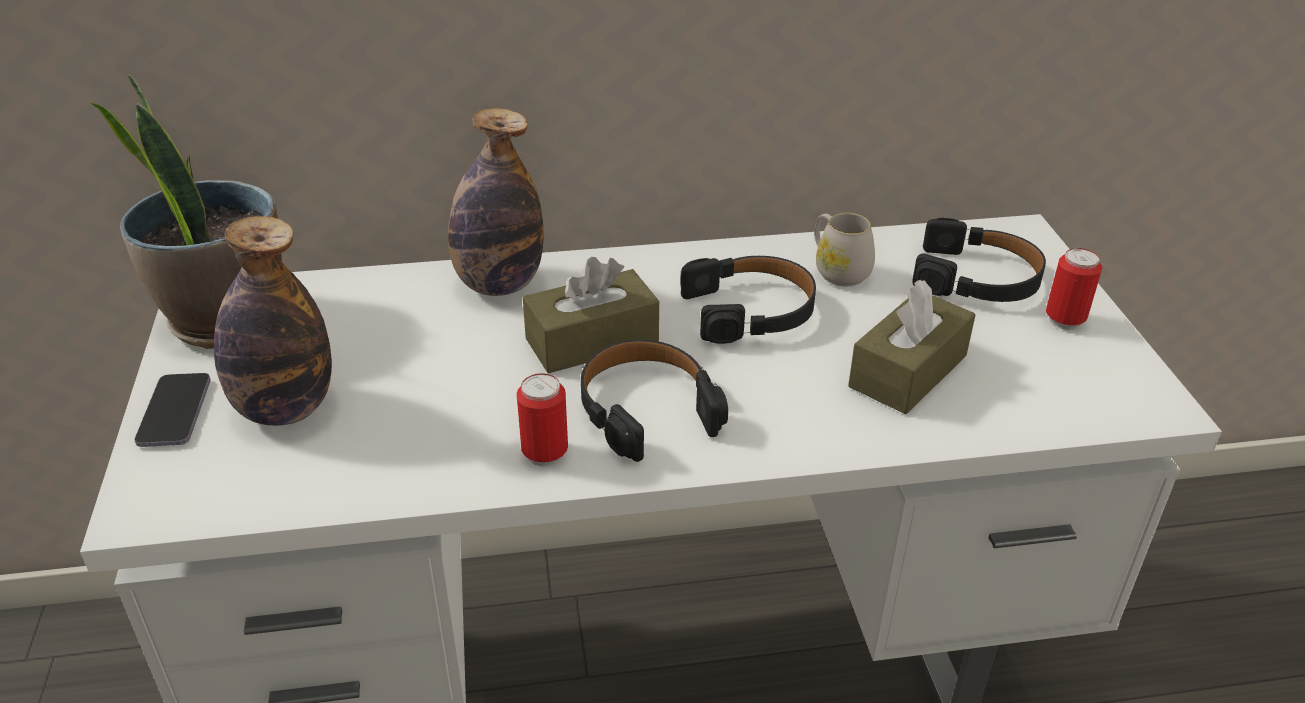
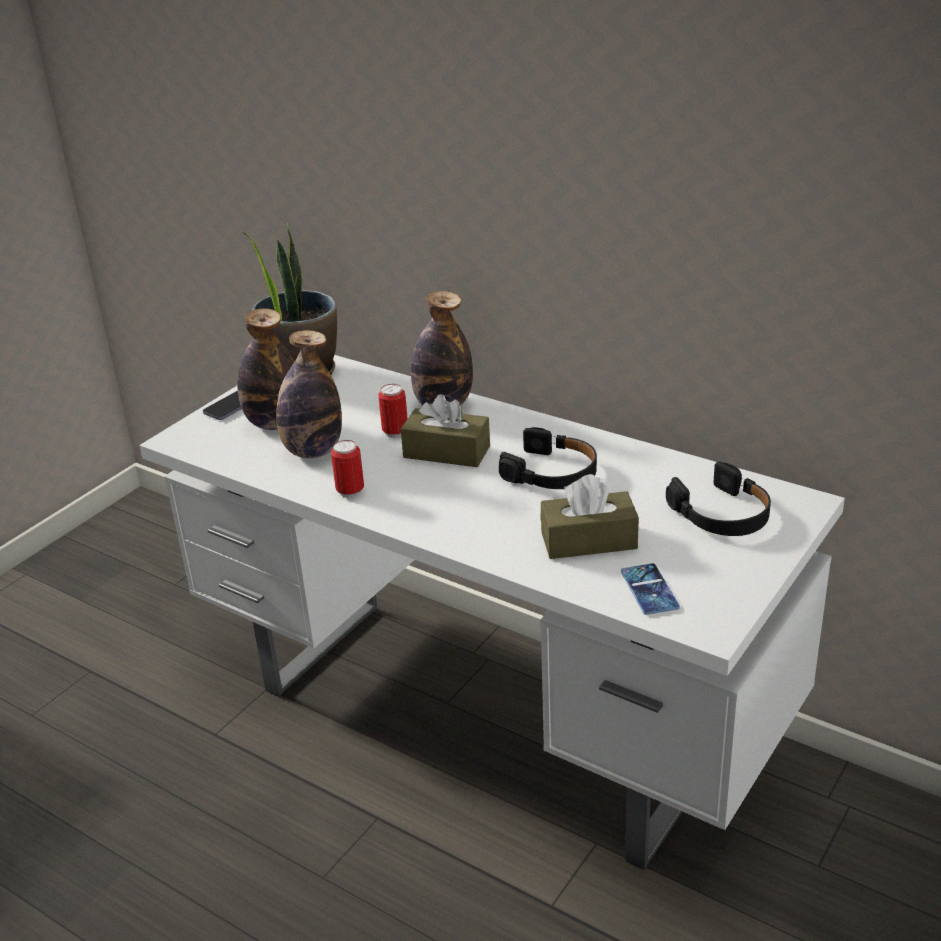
camera: 45 degrees right, 5 degrees down
black headphones [581,339,728,462] -> none
white mug [814,213,875,286] -> none
can [1046,248,1102,330] -> can moved to [378,384,408,438]
none -> bottle [276,330,342,458]
none -> phone [621,563,680,615]

